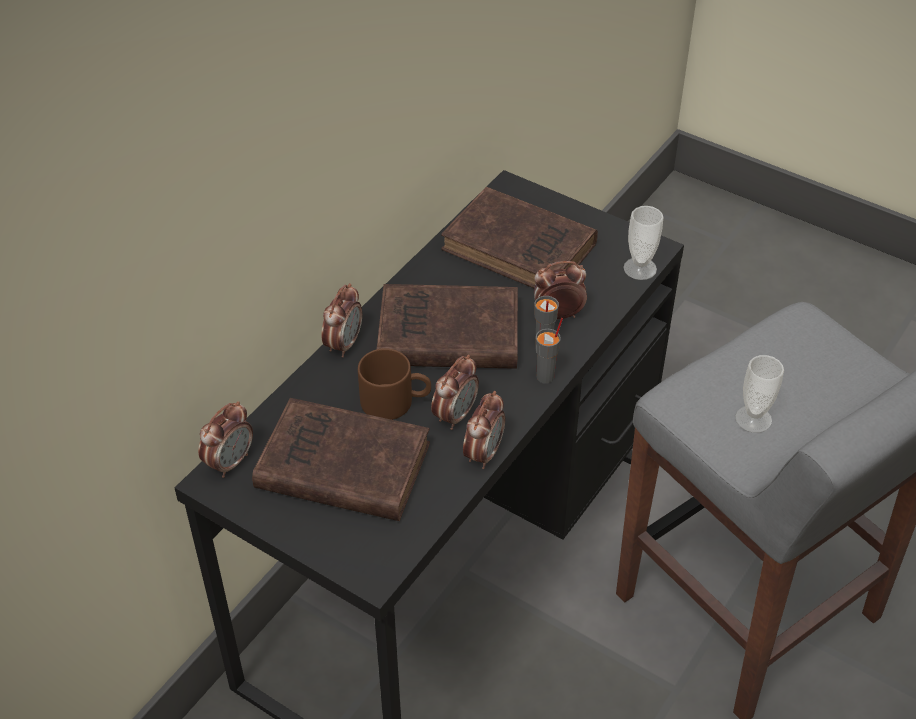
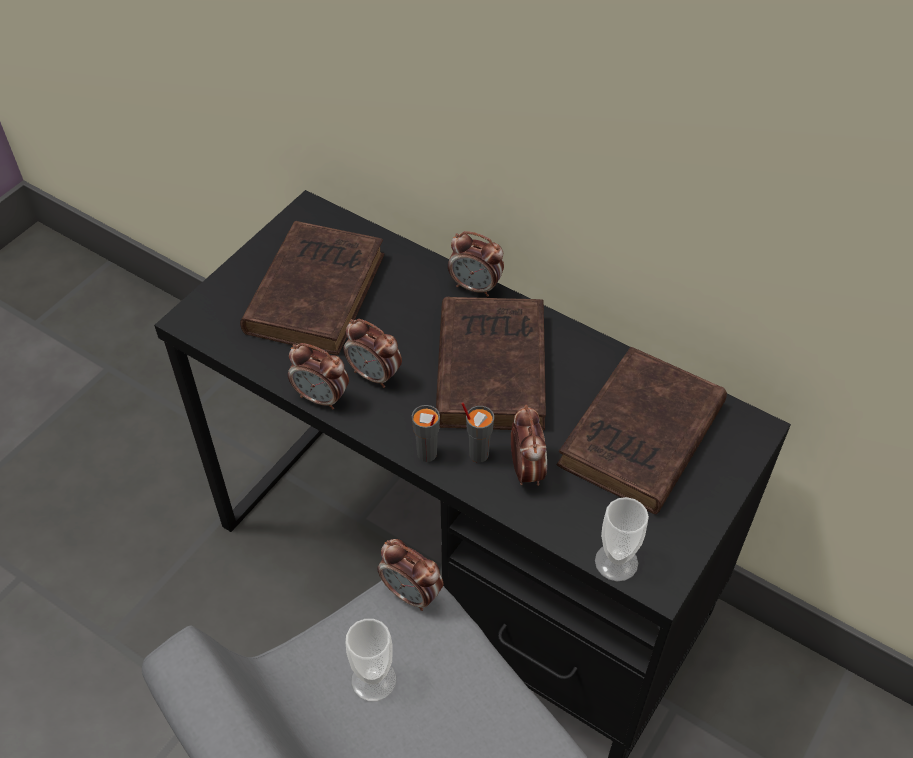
camera: 90 degrees right, 5 degrees up
alarm clock [198,401,253,478] -> alarm clock moved to [377,539,443,611]
brown mug [358,348,431,420] -> none

